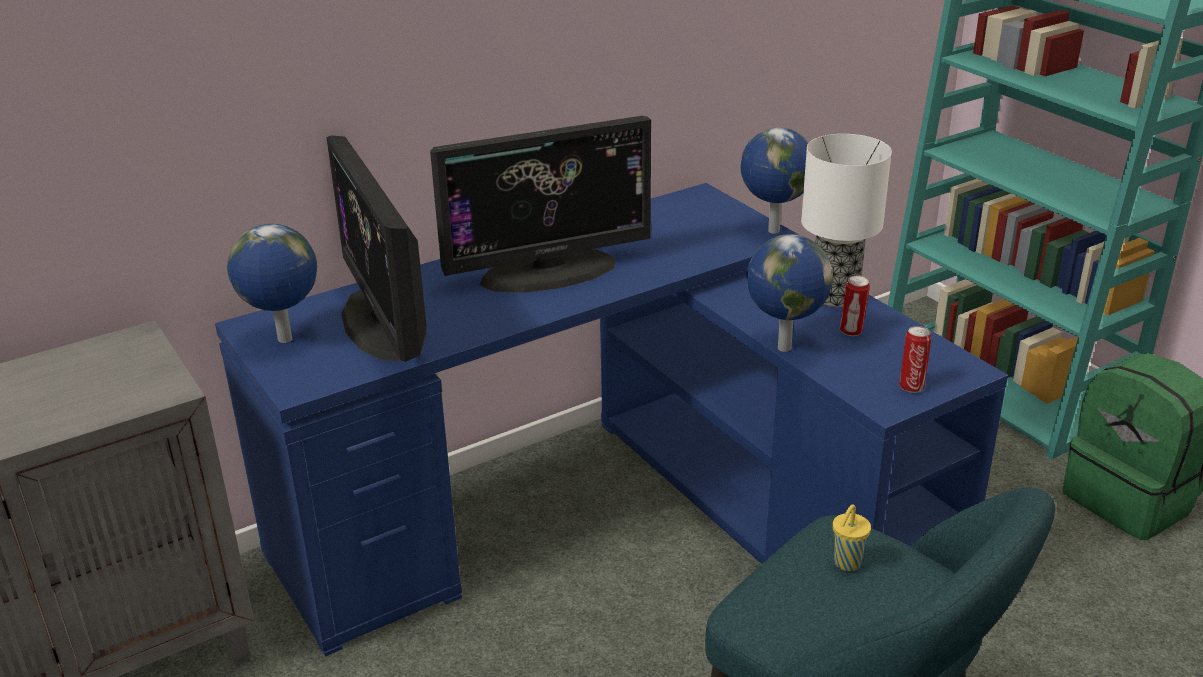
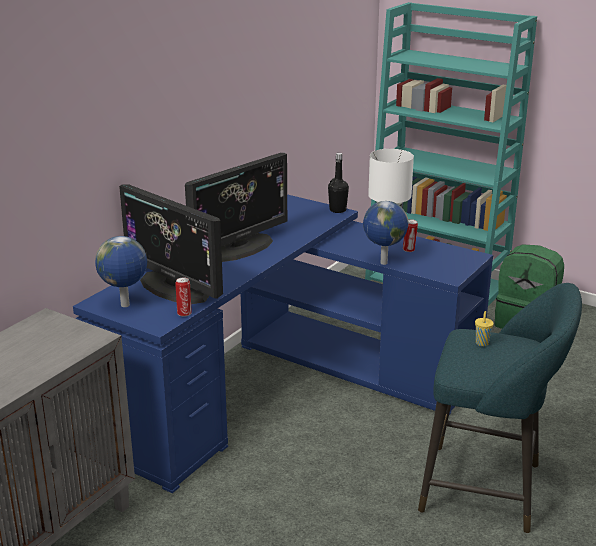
camera: 25 degrees left, 5 degrees down
globe [741,128,808,234] -> black bottle [328,153,349,213]
can [899,326,932,393] -> can moved to [175,278,192,317]

